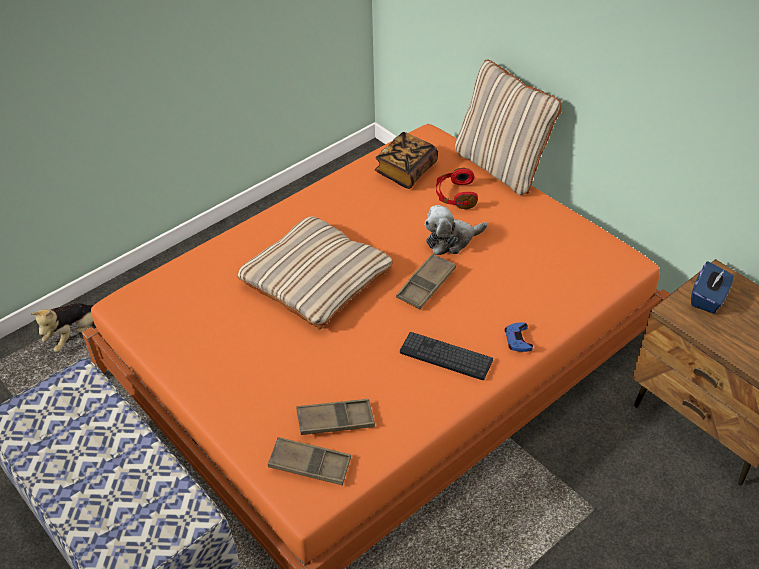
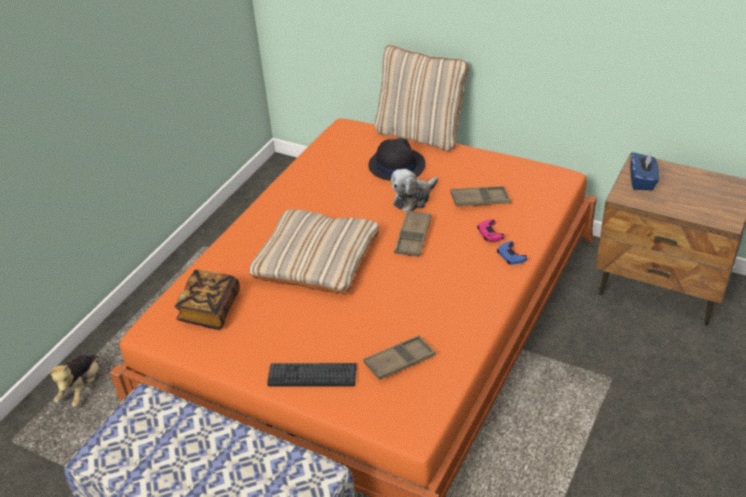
camera: 20 degrees left, 5 degrees down
brown tray [268,437,351,486] -> brown tray moved to [450,186,511,207]
book [375,132,438,189] -> book moved to [174,270,240,330]
keyboard [400,332,493,380] -> keyboard moved to [267,363,357,387]
red headphones [436,168,478,209] -> black hat [368,138,426,181]
none -> pink game controller [477,219,504,241]

